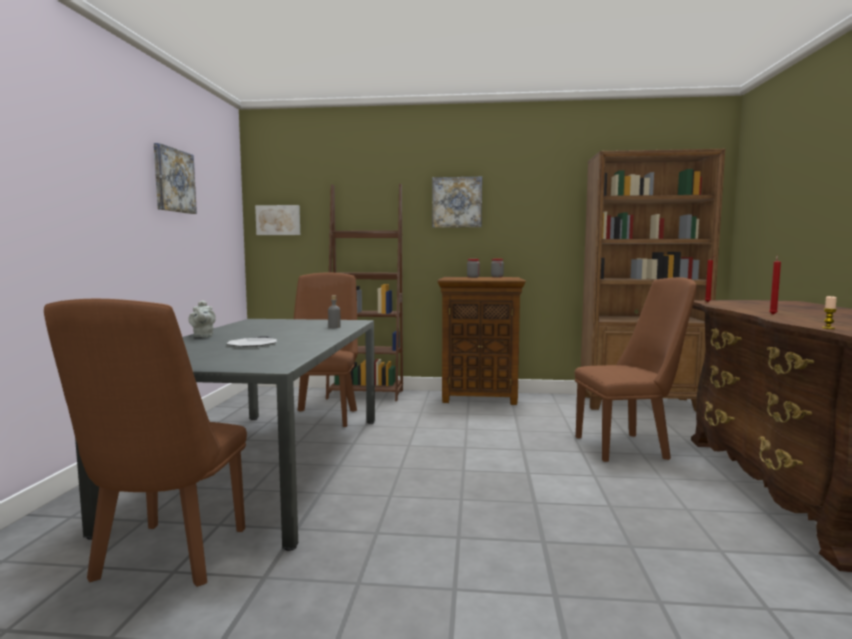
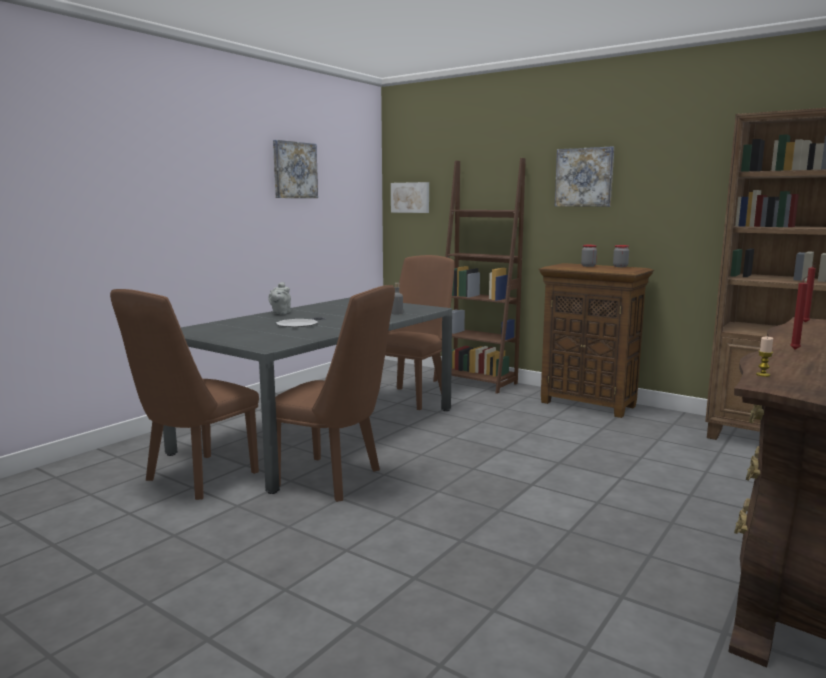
camera: 30 degrees right, 5 degrees up
brown chair [575,277,697,462] -> brown chair moved to [275,285,395,502]

